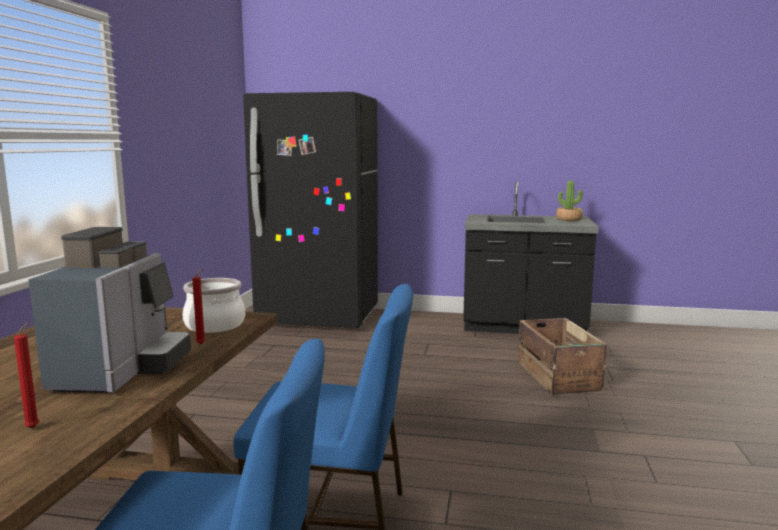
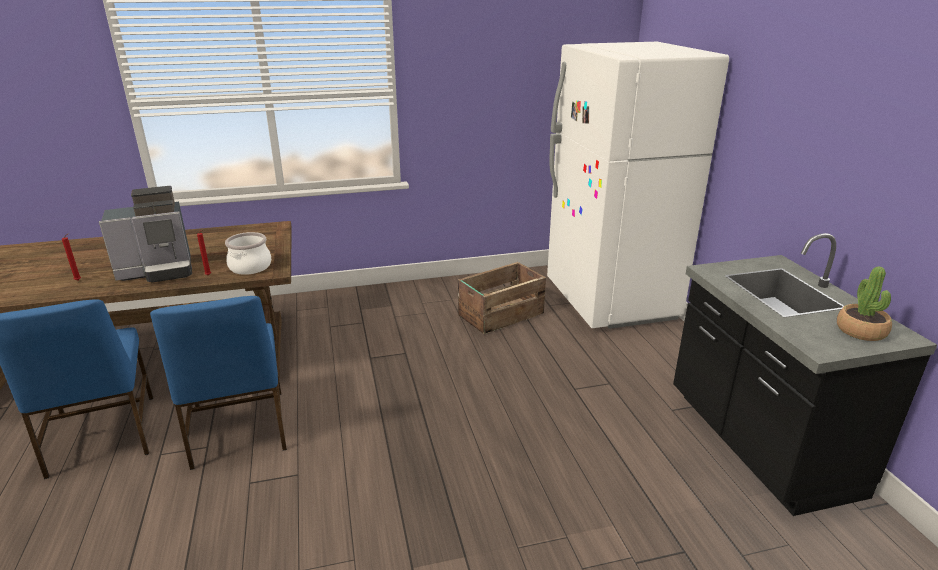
camera: 65 degrees right, 15 degrees up
black fridge [243,92,378,328] -> white fridge [547,42,729,329]
crate [518,318,607,394] -> crate moved to [458,262,546,334]

